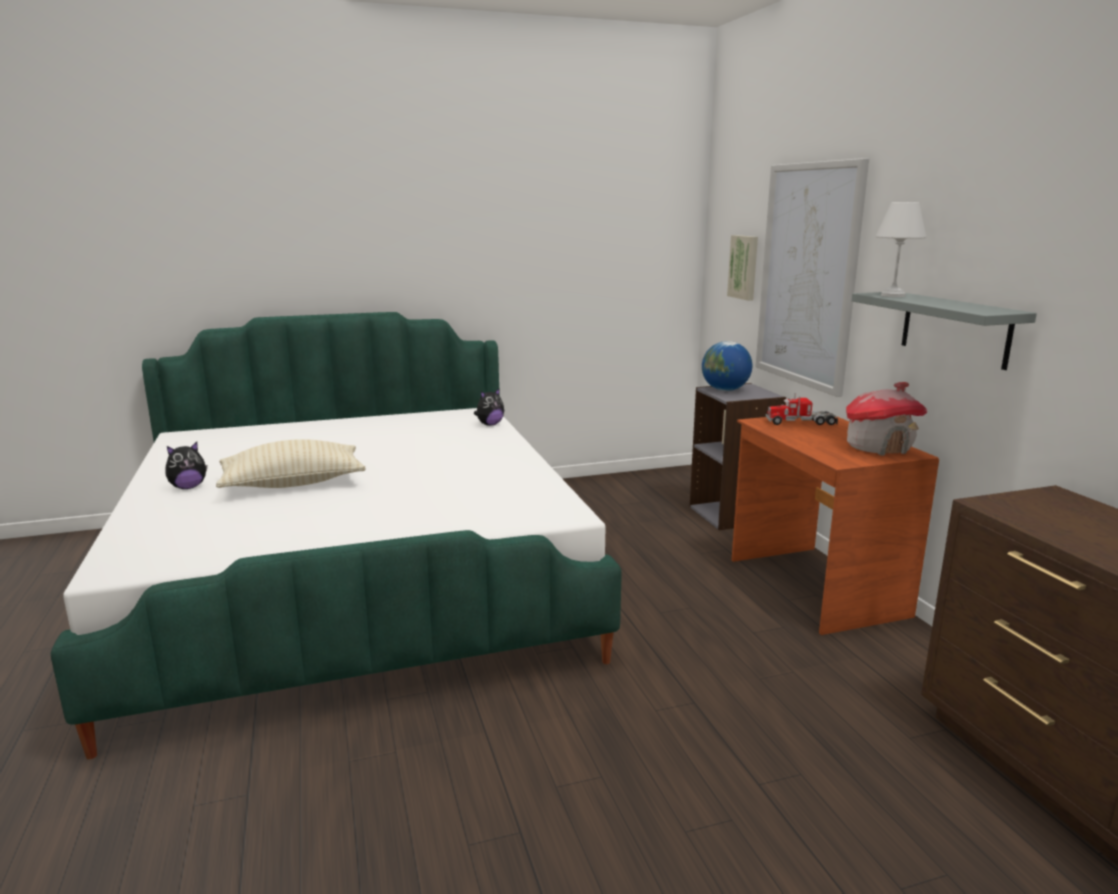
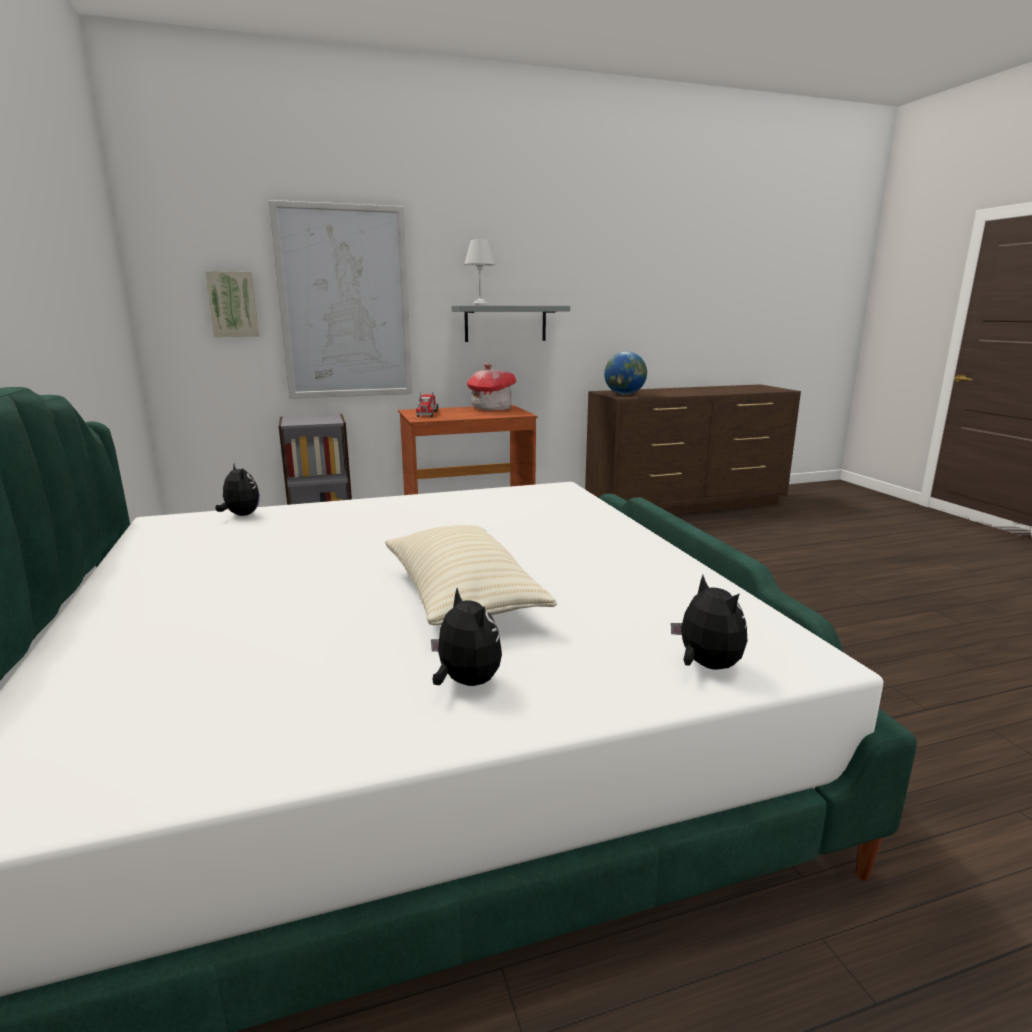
camera: 90 degrees left, 0 degrees up
globe [702,341,752,391] -> globe moved to [604,352,647,395]
none -> plush toy [671,575,747,670]

